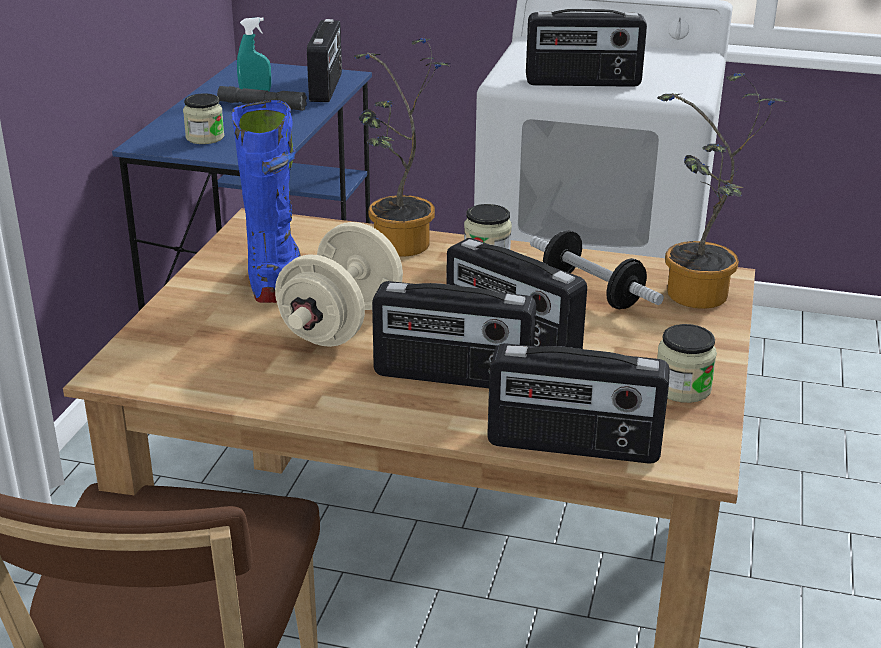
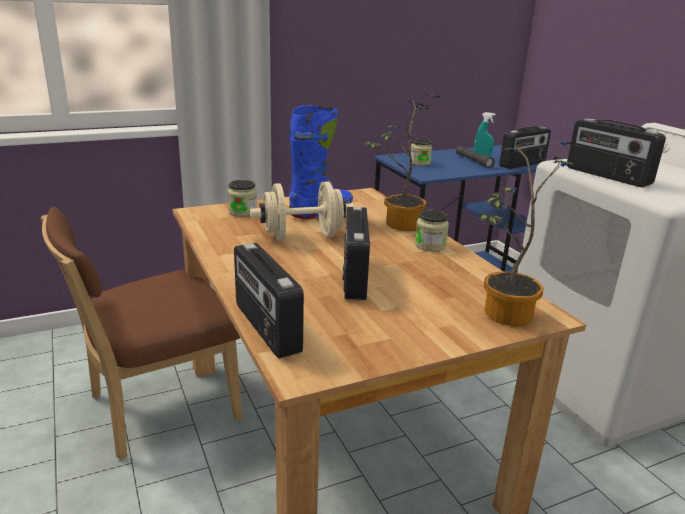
camera: 50 degrees right, 5 degrees down
radio [372,281,536,388] -> none
dumbbell [530,230,664,309] -> none
jar [657,324,717,403] -> jar moved to [228,180,257,217]

